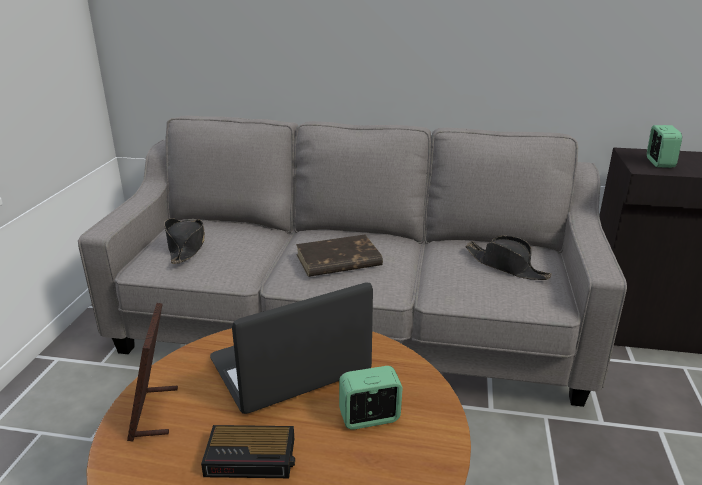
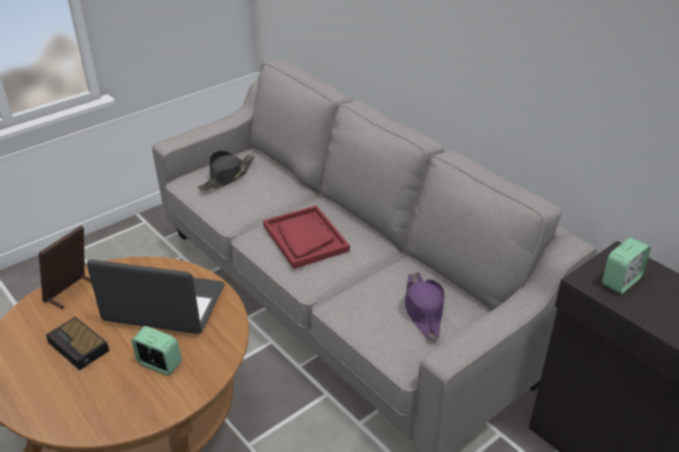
camera: 40 degrees right, 10 degrees up
brown book [296,235,383,277] -> red tray [263,205,350,269]
black hat [465,236,552,280] -> purple hat [405,272,445,340]

